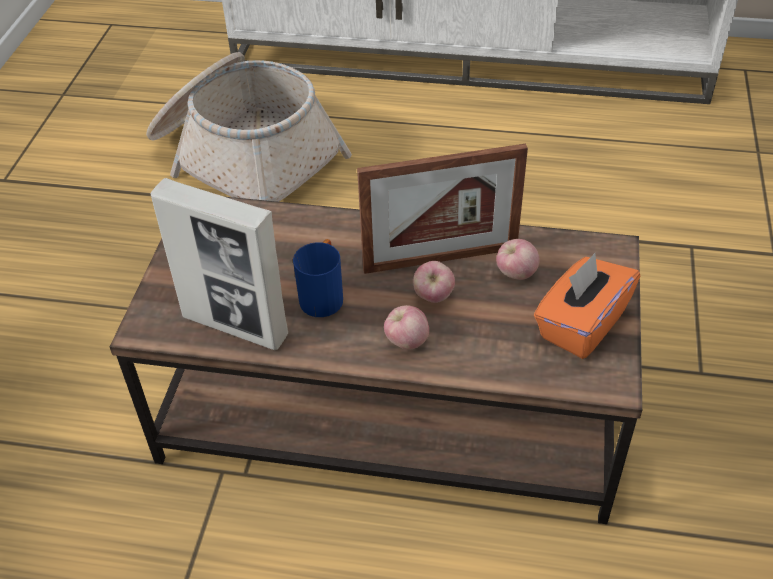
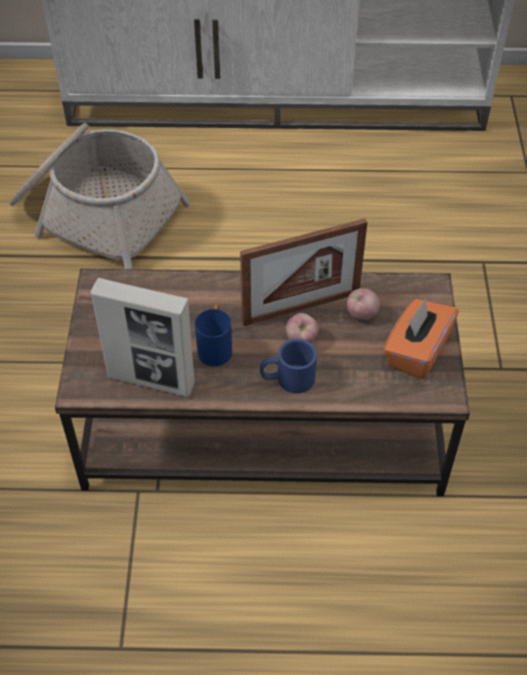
camera: 10 degrees left, 5 degrees up
apple [384,305,429,350] -> blue mug [260,339,317,394]

